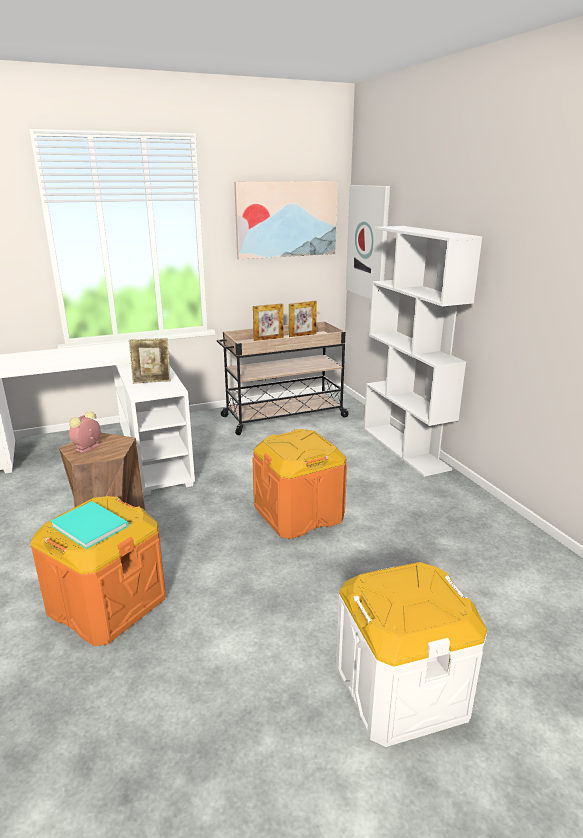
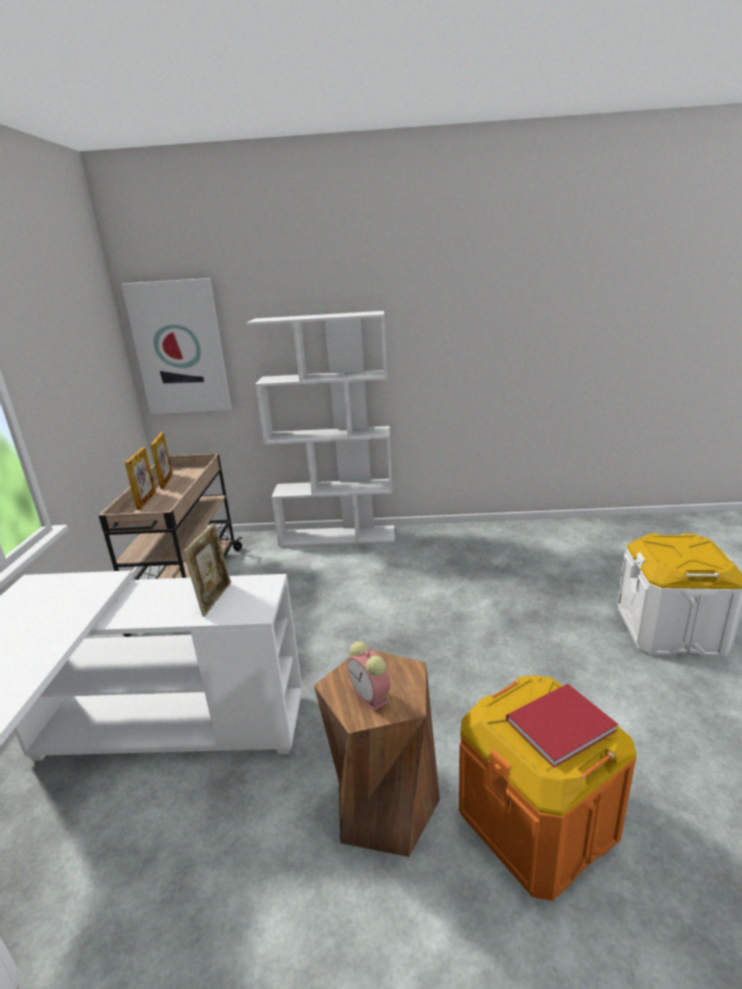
camera: 65 degrees left, 0 degrees up
turquoise book [51,501,129,549] -> red book [506,684,618,768]
picture [234,182,338,259] -> none
orange storage box [252,429,347,539] -> none

